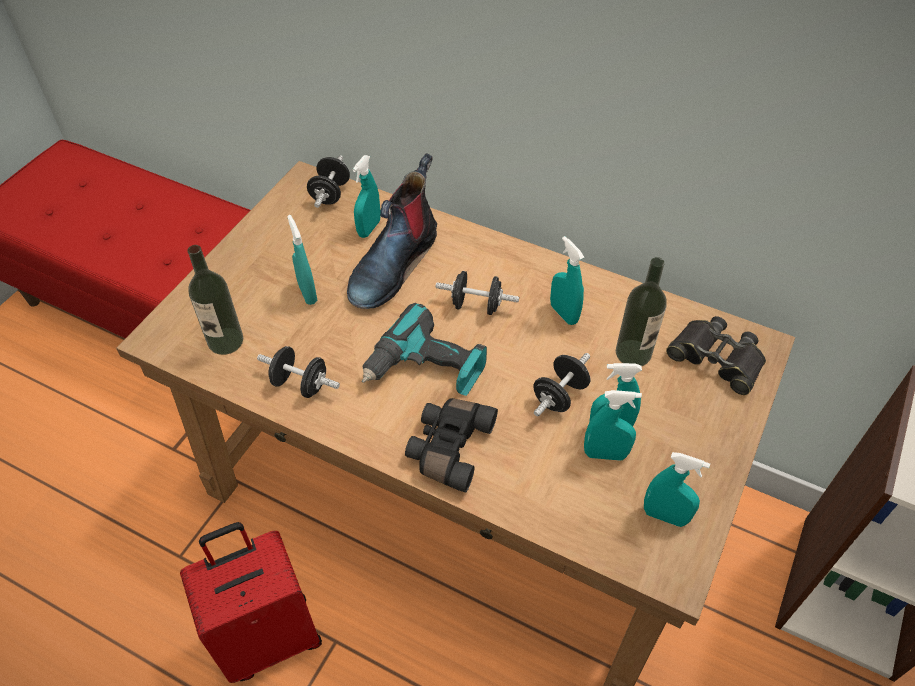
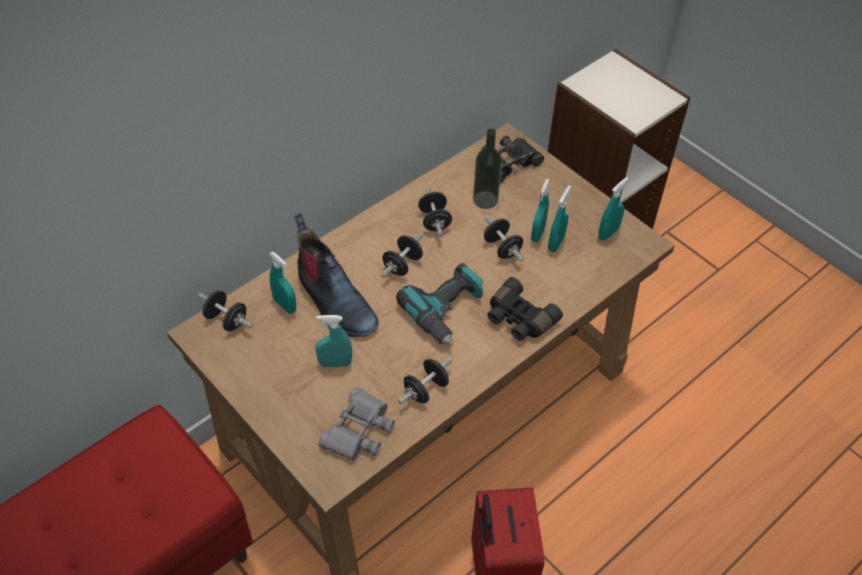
camera: 70 degrees left, 0 degrees up
bottle [187,245,243,355] -> grey binoculars [319,387,395,460]
turquoise spray bottle [550,236,584,325] -> black dumbbell [418,188,452,236]

